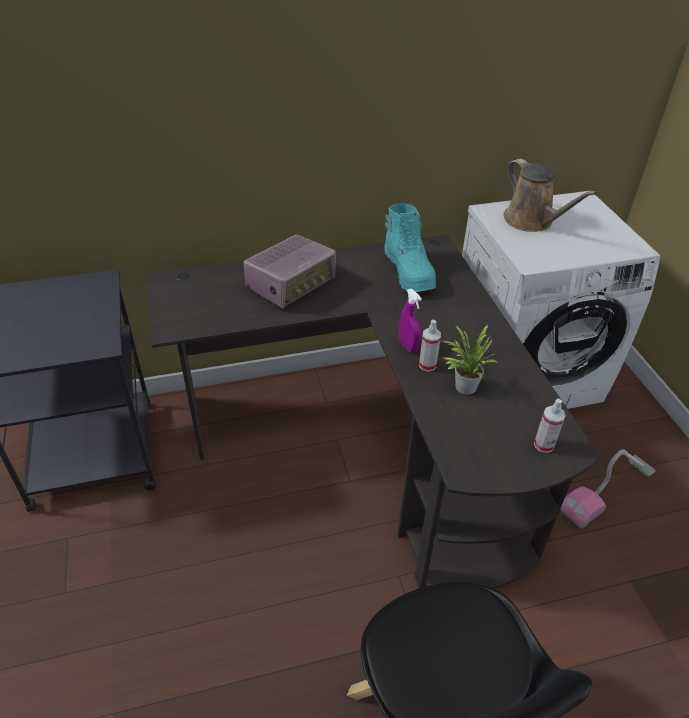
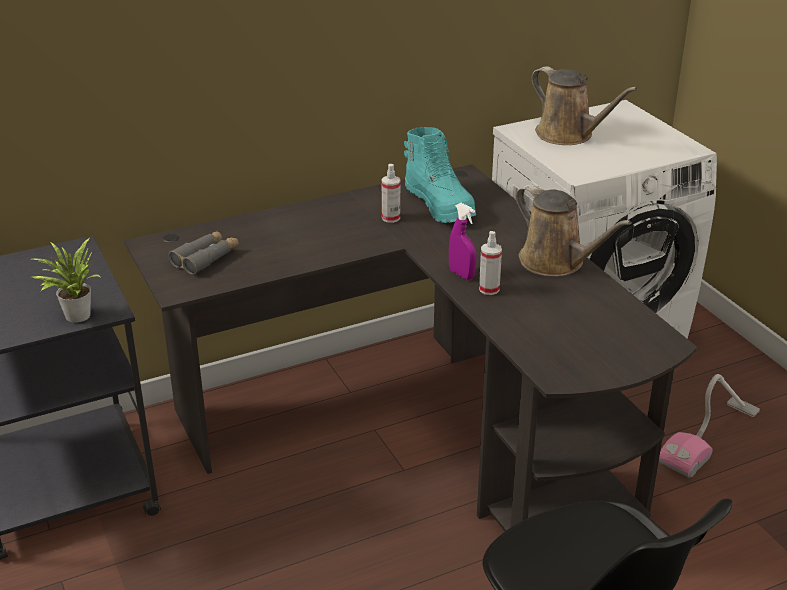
camera: 10 degrees left, 10 degrees down
radio [243,234,336,309] -> none
potted plant [442,325,497,395] -> potted plant moved to [32,238,100,323]
spray bottle [534,398,566,453] -> spray bottle moved to [382,164,400,223]
none -> grey binoculars [168,231,239,275]
none -> brown watering can [516,184,632,277]

